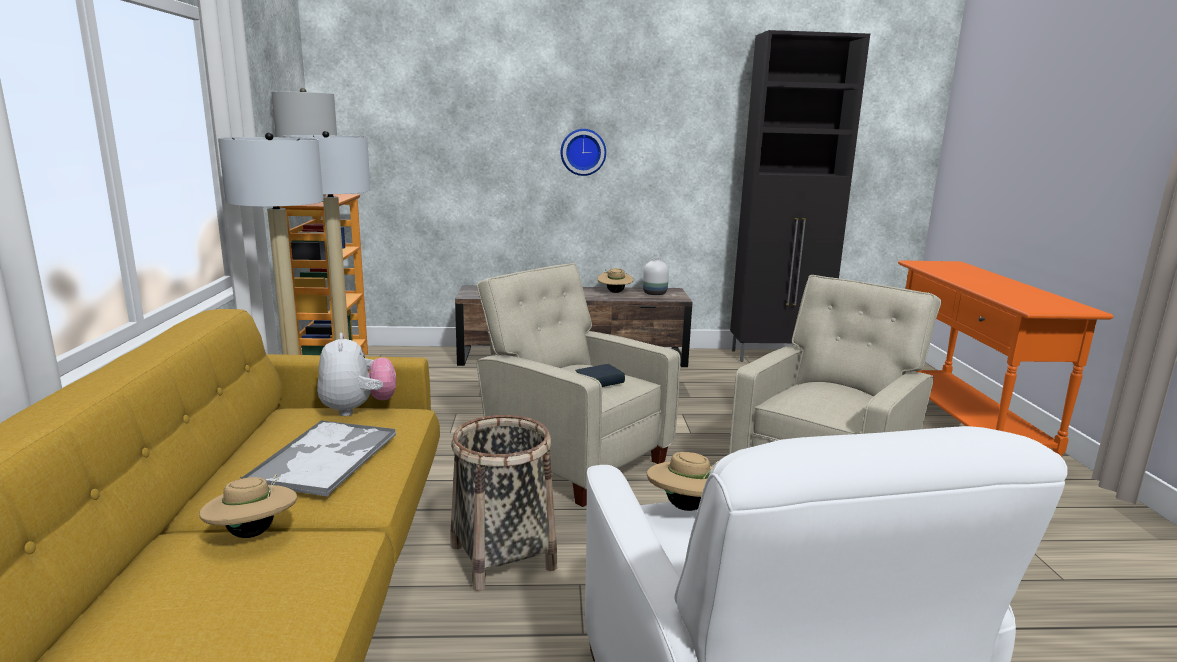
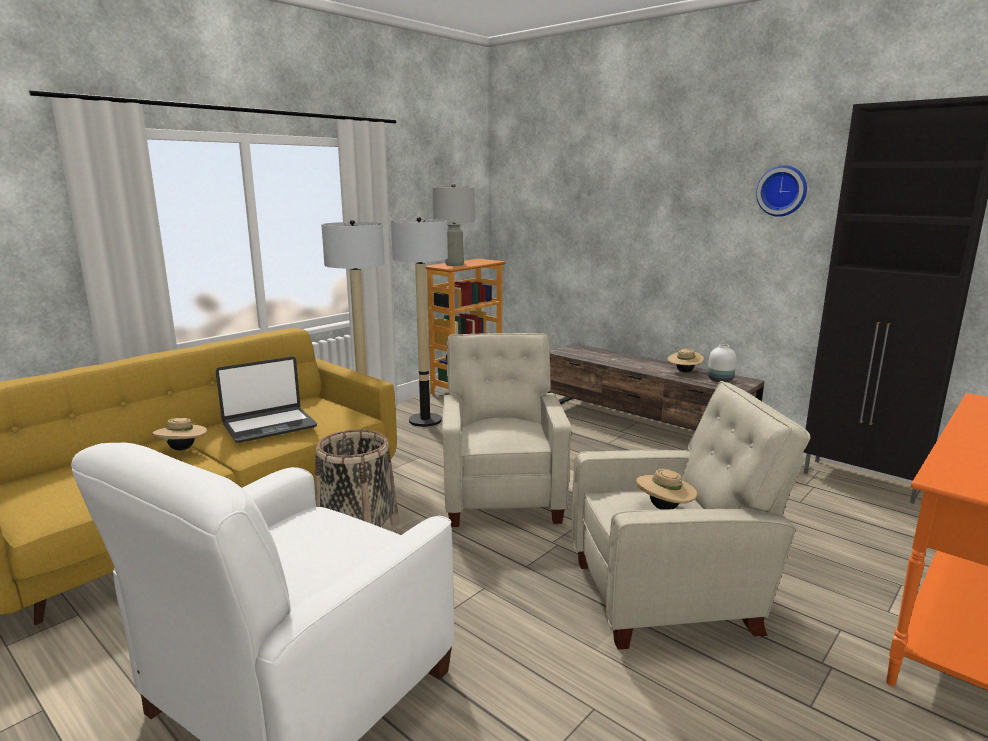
camera: 45 degrees right, 0 degrees up
tray [240,420,397,497] -> laptop [216,357,317,443]
plush toy [317,333,396,416] -> none
wall clock [561,129,606,176] -> wall clock moved to [756,165,807,217]
book [575,364,625,387] -> none
beige hat [647,452,719,511] -> beige hat moved to [636,469,698,510]

